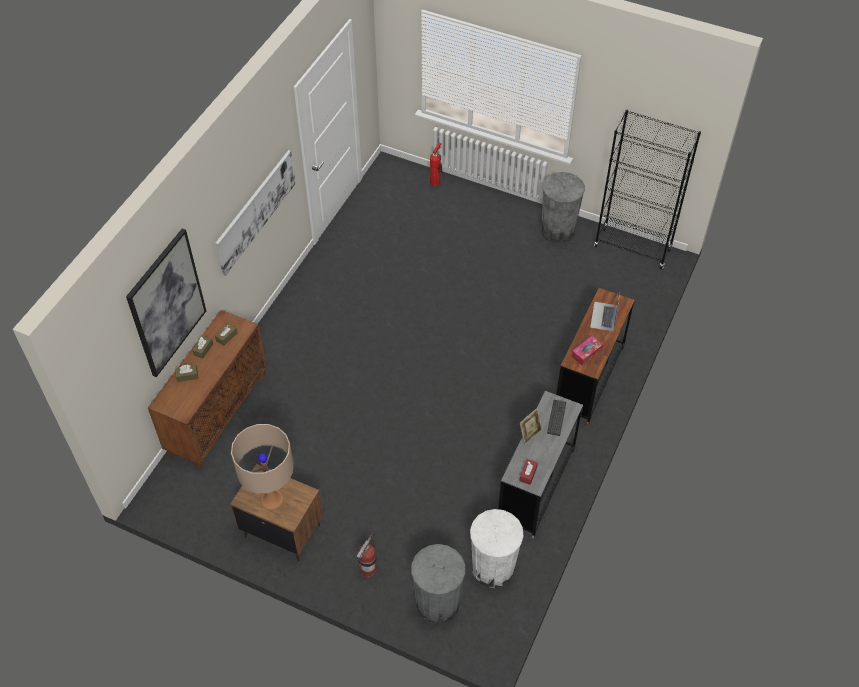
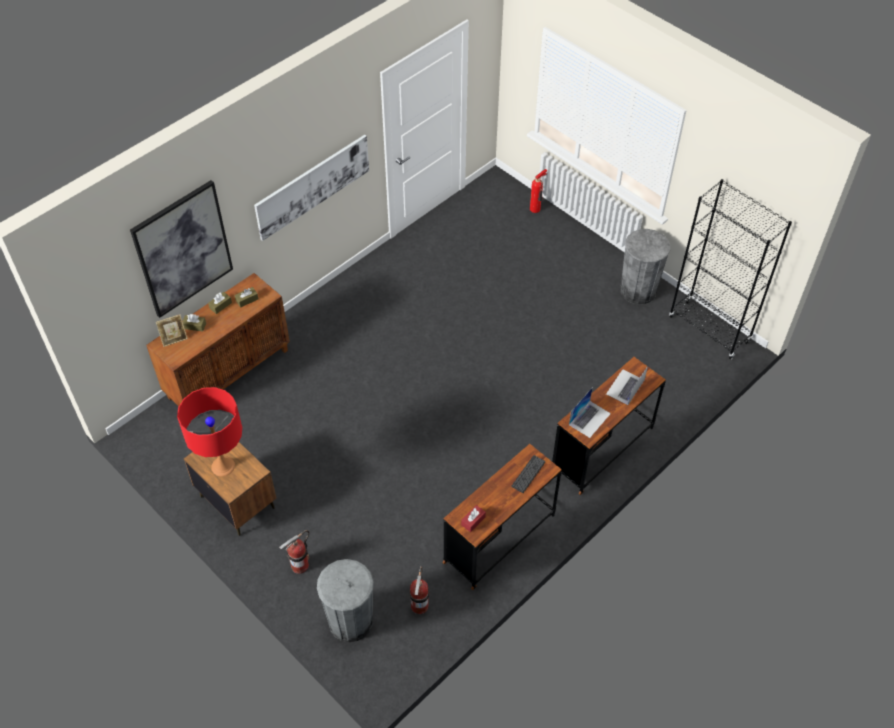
camera: 20 degrees right, 0 degrees up
beige table lamp [231,424,294,510] -> red table lamp [177,387,242,477]
white trash can [470,509,524,588] -> fire extinguisher [409,566,429,614]
grey desk [498,391,583,539] -> brown desk [443,444,562,590]
picture frame [520,408,542,445] -> picture frame moved to [156,314,188,347]
tissue box [571,336,603,366] -> laptop [569,387,611,438]

